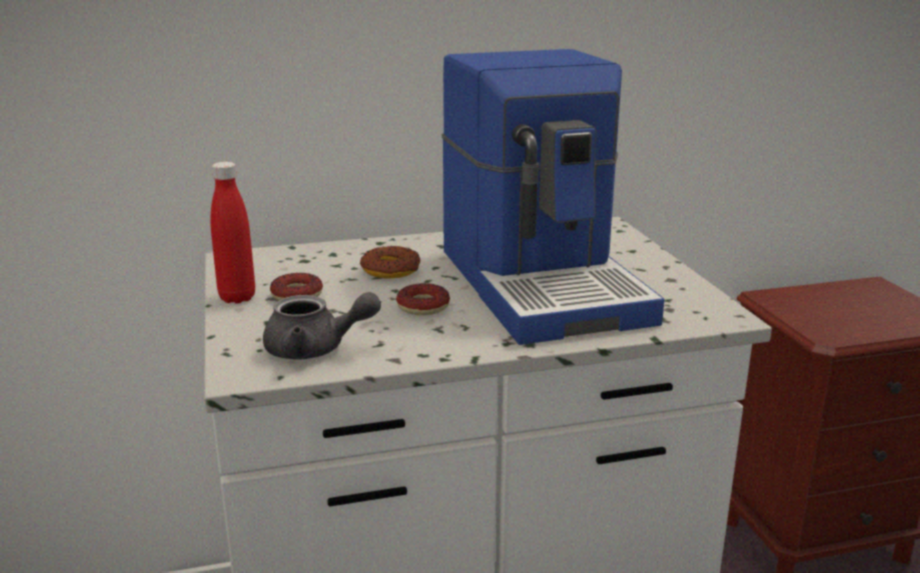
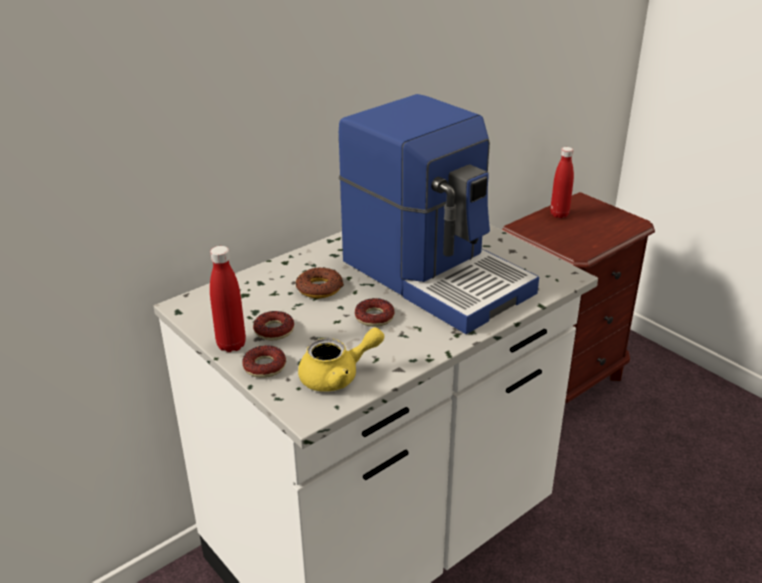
camera: 25 degrees left, 10 degrees up
grey teapot [263,292,381,359] -> yellow teapot [298,328,384,392]
none -> donut [242,345,286,378]
none -> red bottle [550,147,574,218]

